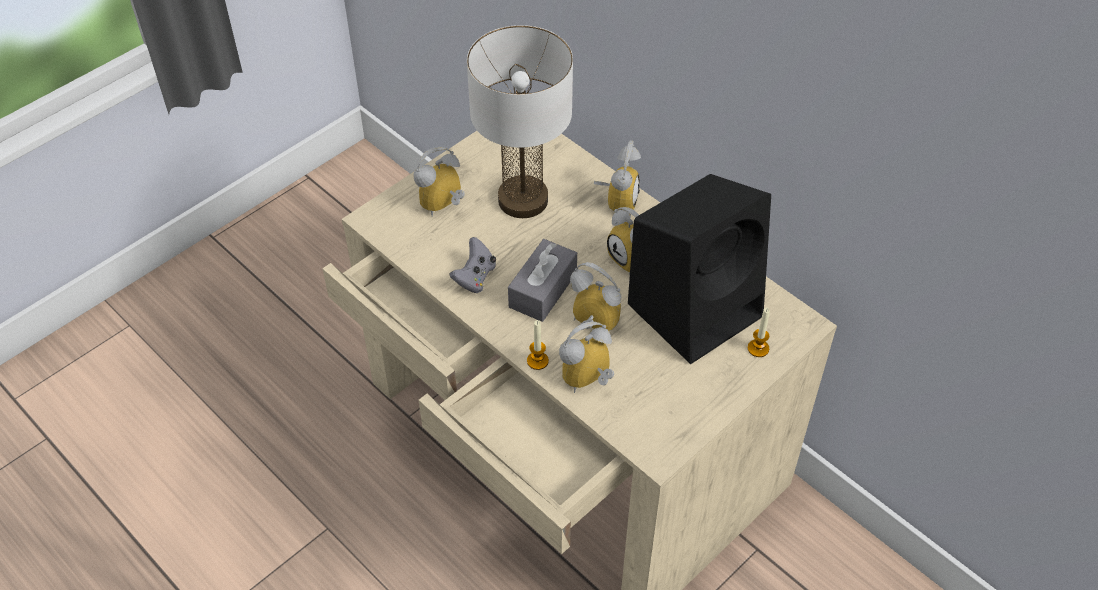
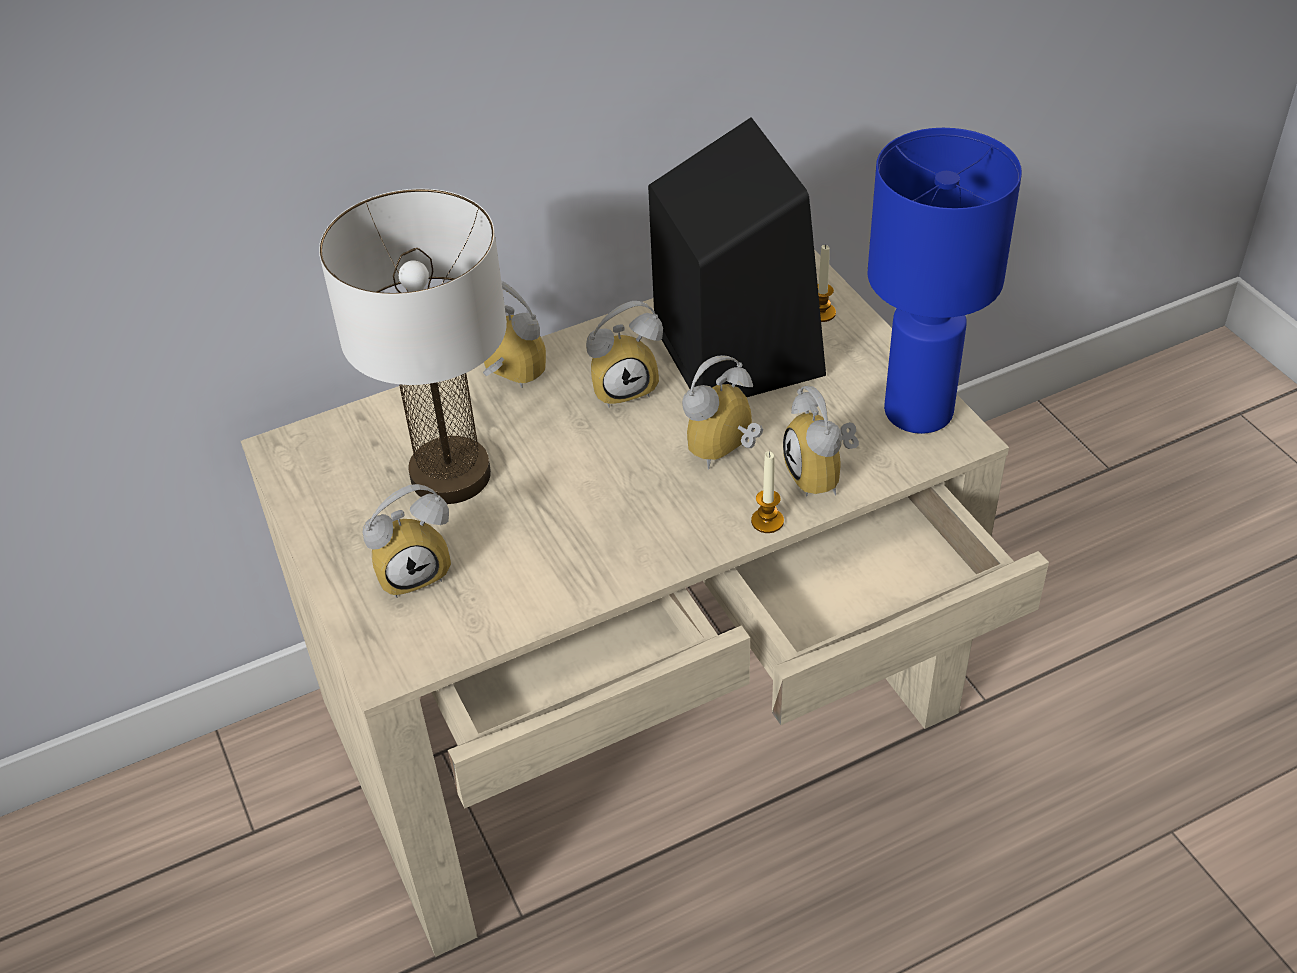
camera: 70 degrees left, 5 degrees down
alarm clock [413,147,465,217] -> alarm clock turned 90 degrees counterclockwise [363,484,451,598]
grey game controller [450,237,496,293] -> none
grey tissue box [508,239,577,322] -> none
none -> blue table lamp [867,128,1022,434]

